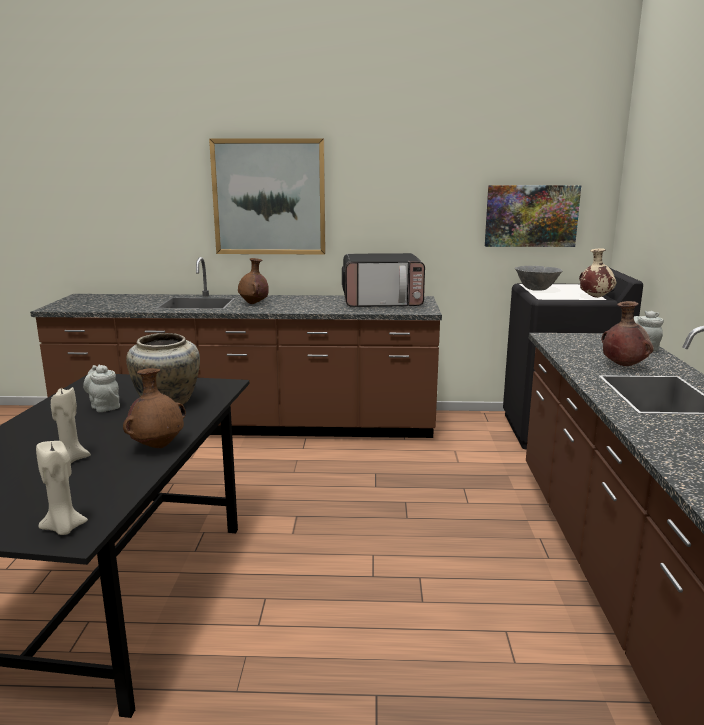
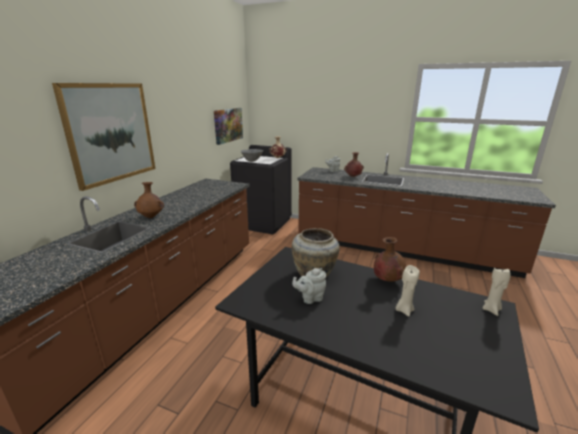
camera: 70 degrees left, 5 degrees up
microwave [342,253,425,307] -> none

